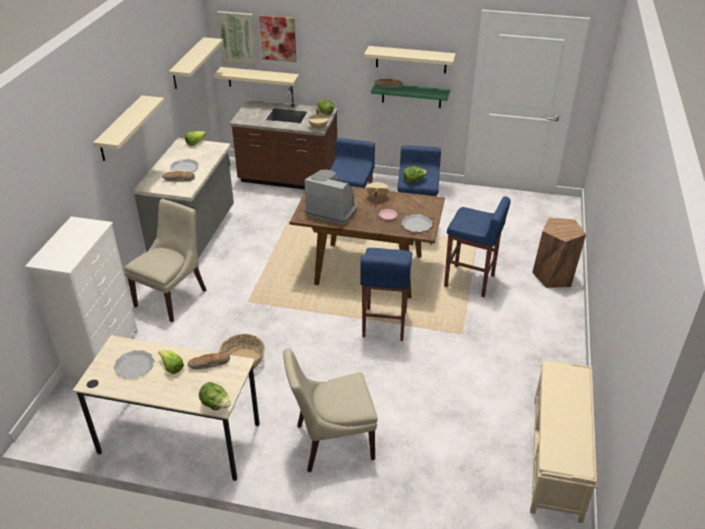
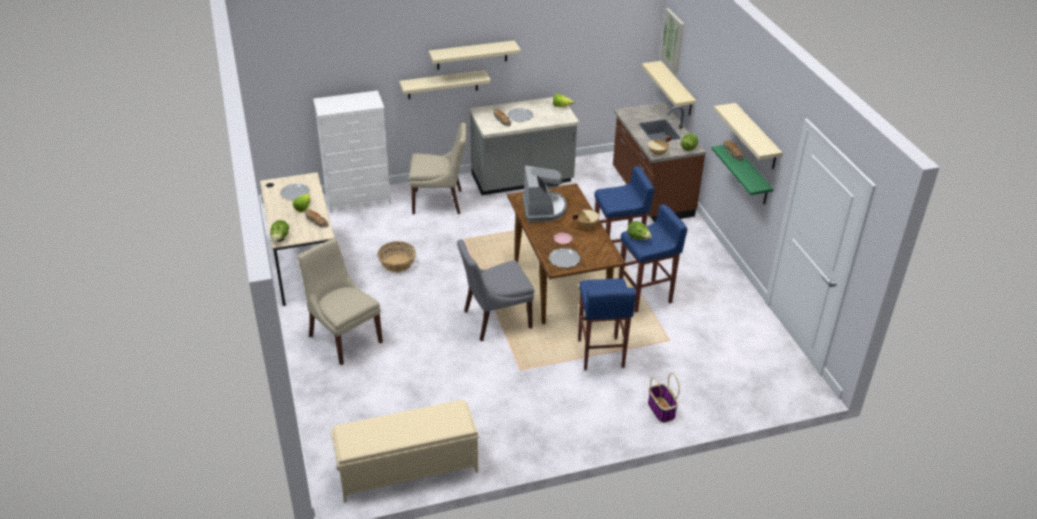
camera: 60 degrees right, 0 degrees up
beige shelf [169,37,223,89] -> beige shelf moved to [399,70,491,99]
picture [259,15,297,62] -> none
blue stool [360,248,412,341] -> grey chair [457,239,534,341]
brown stool [532,218,586,288] -> basket [648,373,680,423]

